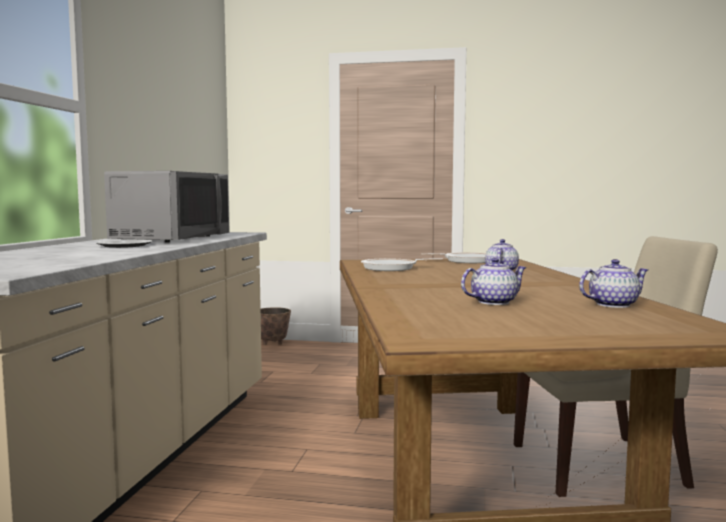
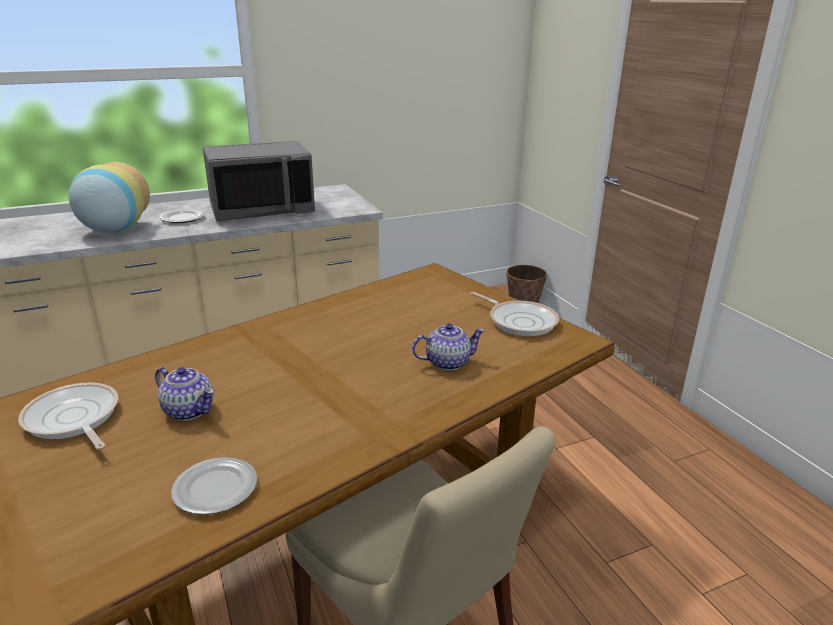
camera: 55 degrees right, 20 degrees up
frying pan [361,258,443,271] -> frying pan moved to [18,383,118,450]
teapot [579,259,648,308] -> plate [171,457,257,515]
none -> vase [69,162,150,233]

